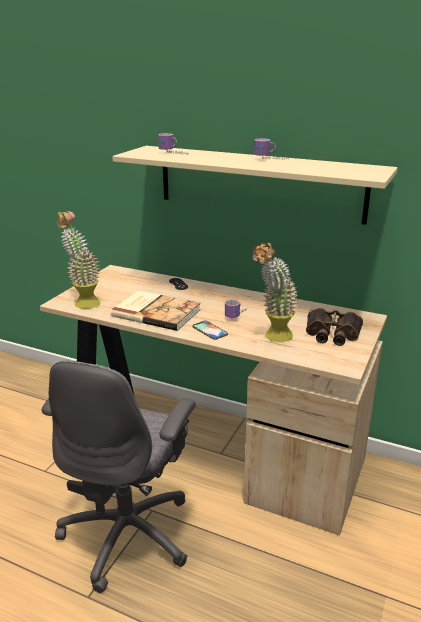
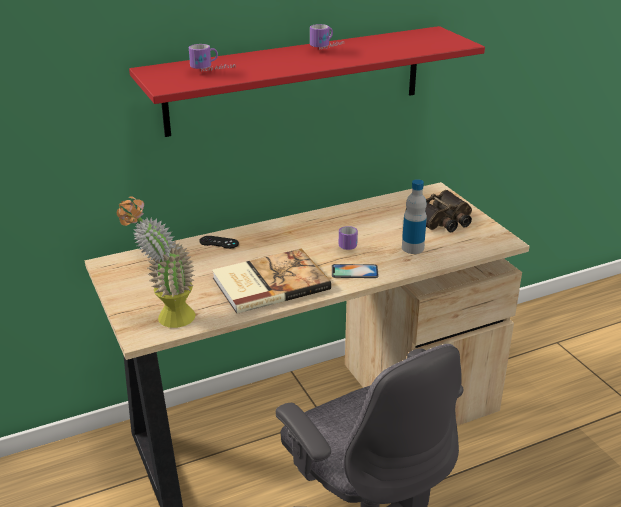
camera: 50 degrees left, 5 degrees up
beige shelf [112,146,398,225] -> red shelf [129,26,485,137]
potted plant [253,242,299,342] -> bottle [402,179,427,254]

